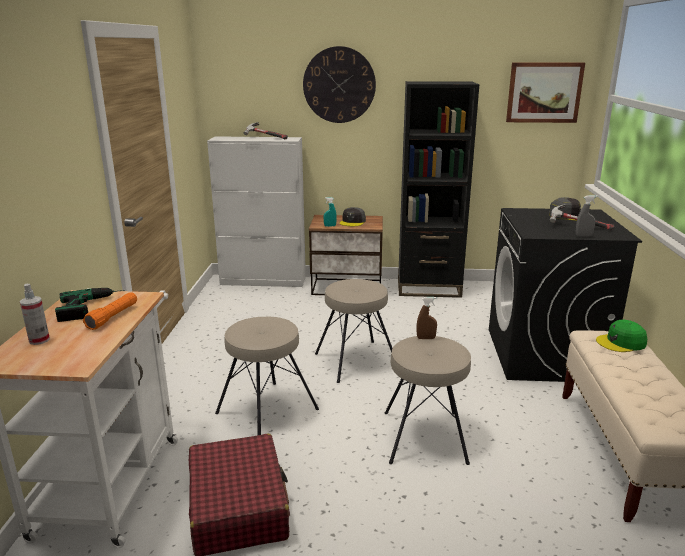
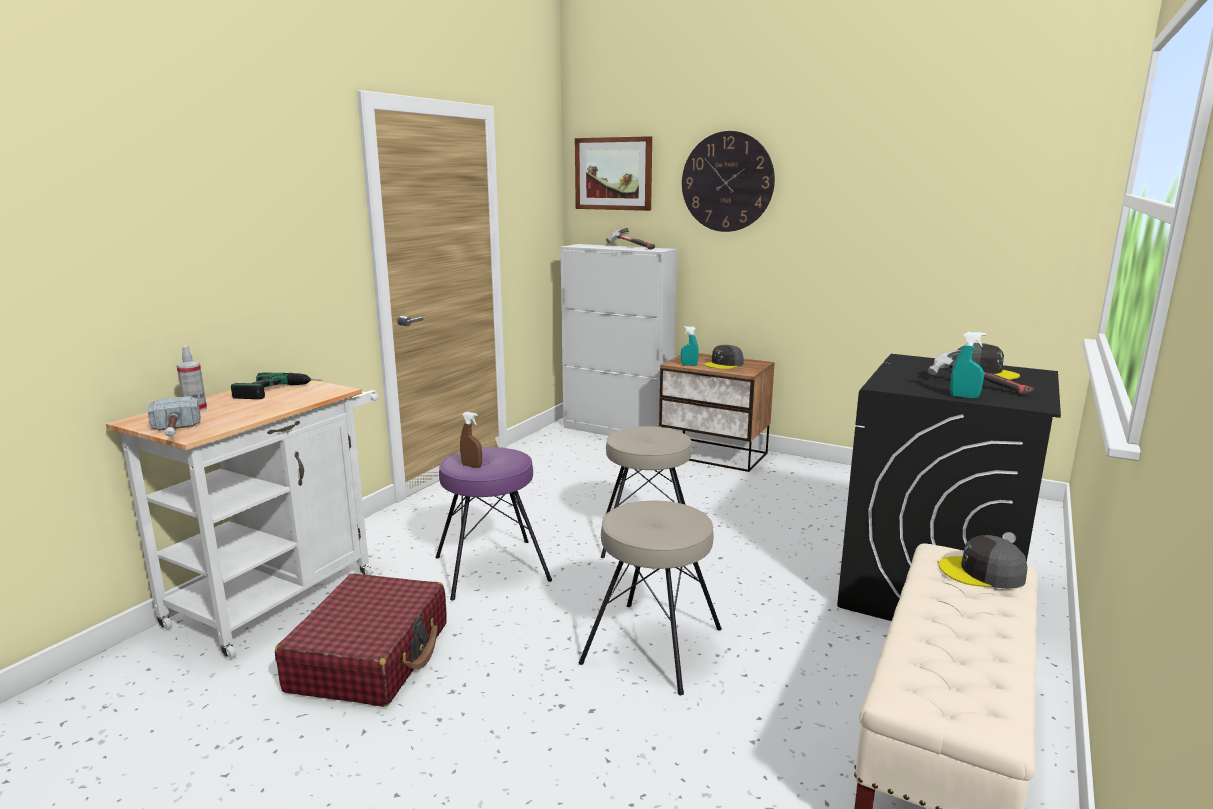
camera: 25 degrees right, 5 degrees down
orange flashlight [83,292,137,330] -> none
beige stool [215,317,319,435] -> purple stool [436,447,552,600]
black bookcase [398,81,479,298] -> none
brown spray bottle [417,297,437,339] -> brown spray bottle moved to [460,412,482,468]
picture [506,63,585,123] -> picture moved to [575,136,652,211]
grey spray bottle [576,195,597,237] -> turquoise spray bottle [950,332,986,399]
green cap [596,320,647,352] -> grey cap [939,535,1028,589]
none -> hammer [147,396,201,437]

